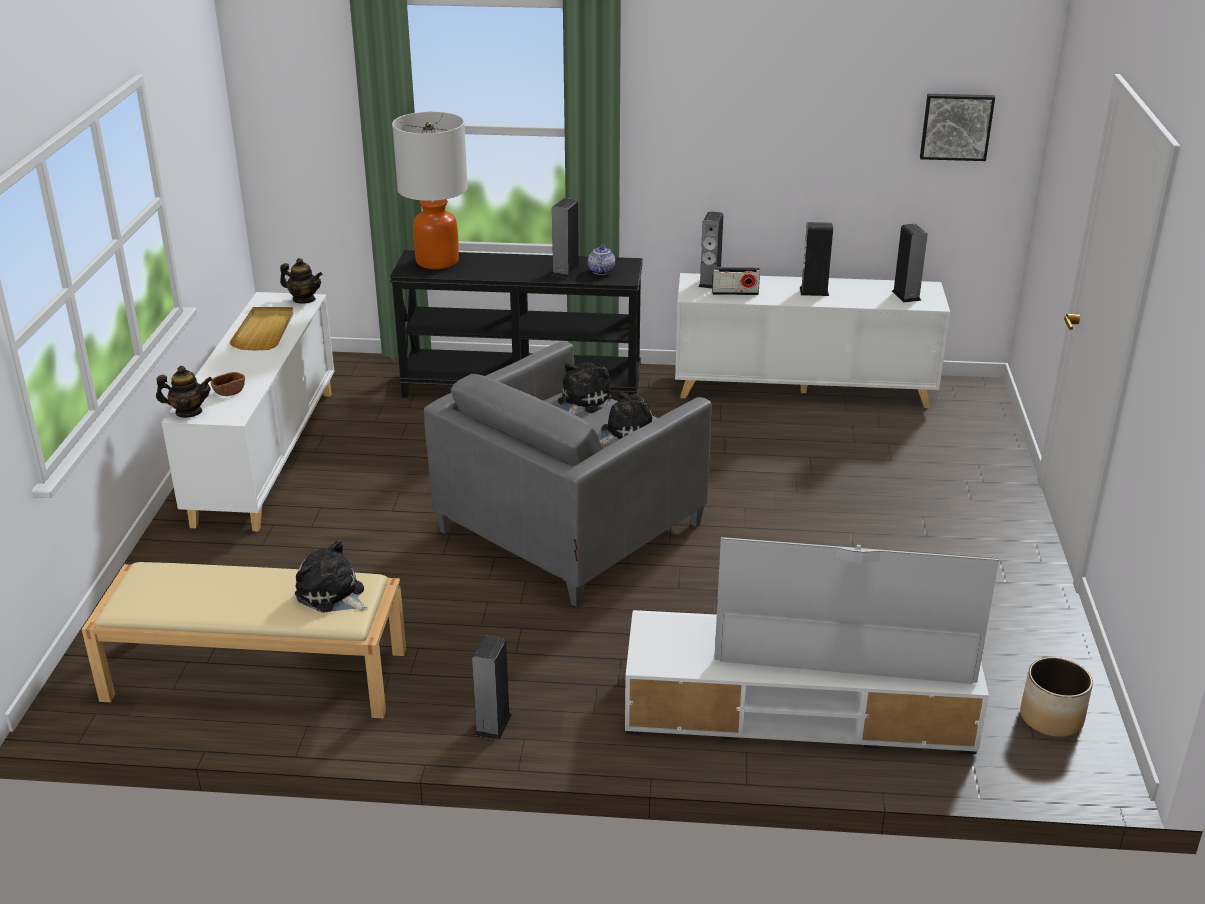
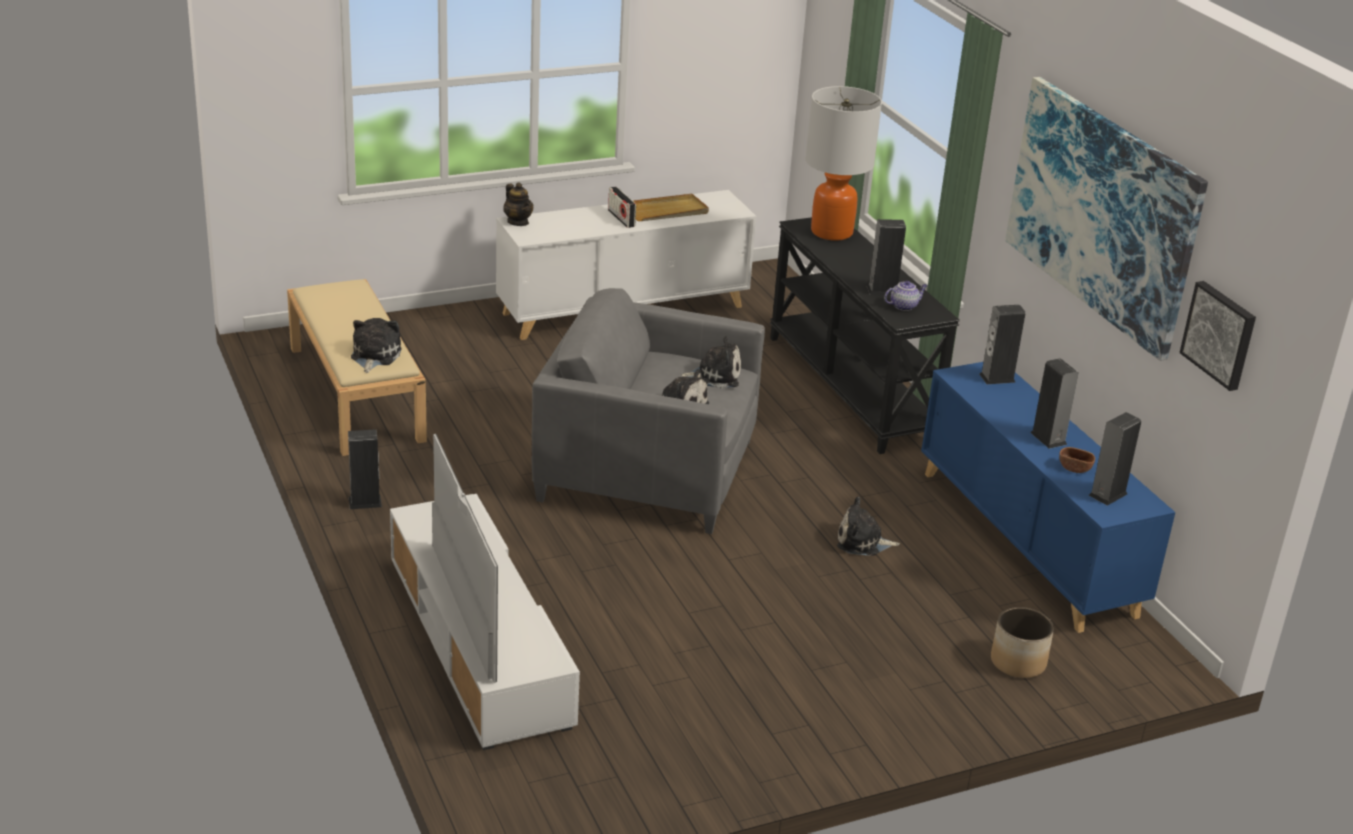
camera: 60 degrees right, 0 degrees up
brown bowl [211,372,245,396] -> brown bowl moved to [1059,447,1095,473]
teapot [280,258,323,304] -> none
white cabinet [675,273,950,408] -> blue cabinet [921,362,1175,633]
radio [712,267,760,295] -> radio moved to [608,187,636,228]
planter [1020,657,1093,737] -> planter moved to [991,607,1054,678]
none -> plush toy [837,497,900,556]
none -> picture [1005,77,1208,361]

